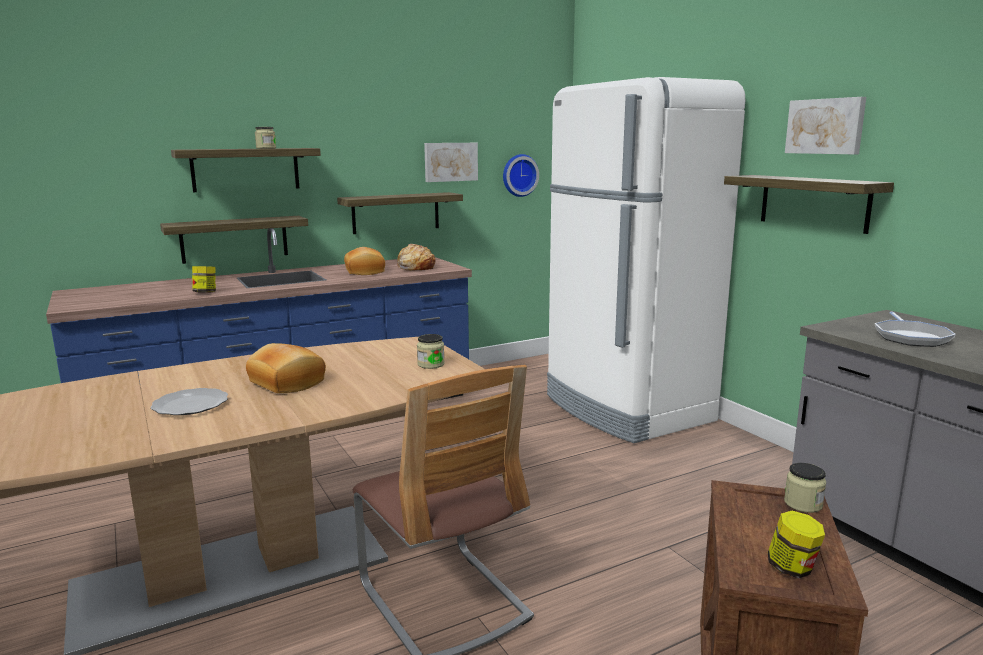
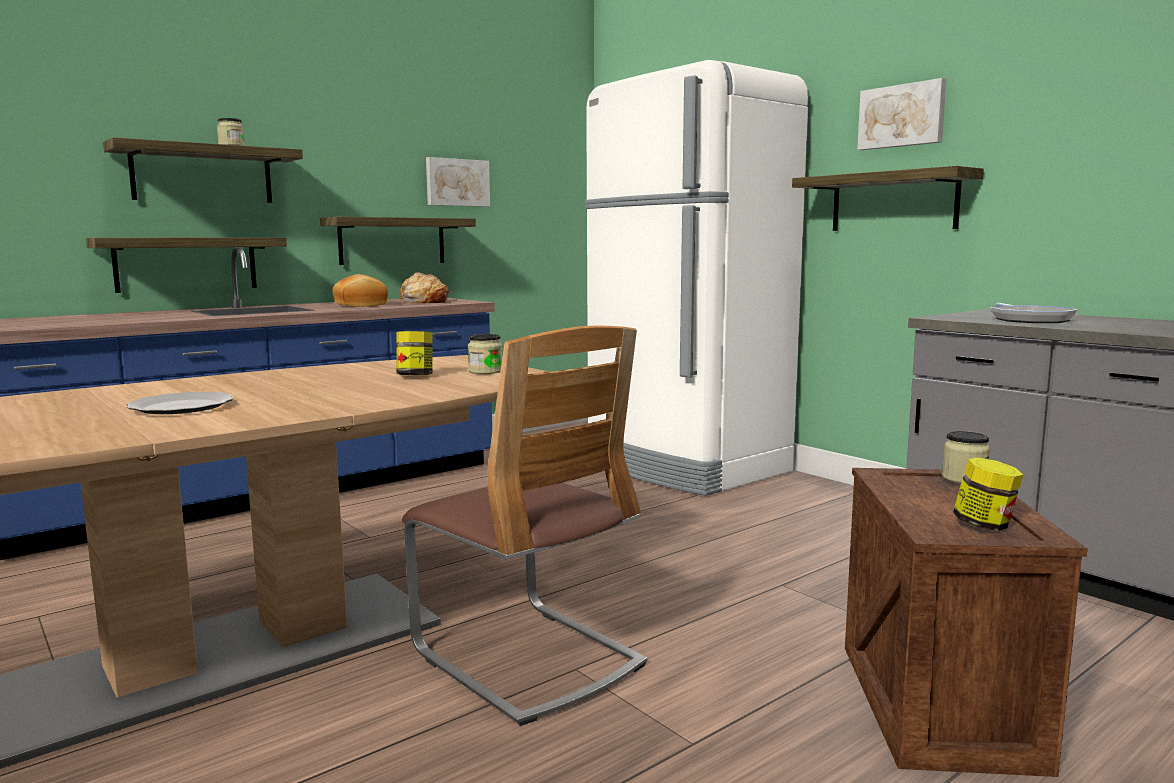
camera: 10 degrees left, 5 degrees down
jar [192,266,216,293] -> jar moved to [396,331,432,375]
bread [246,343,326,393] -> none
wall clock [503,154,539,197] -> none

